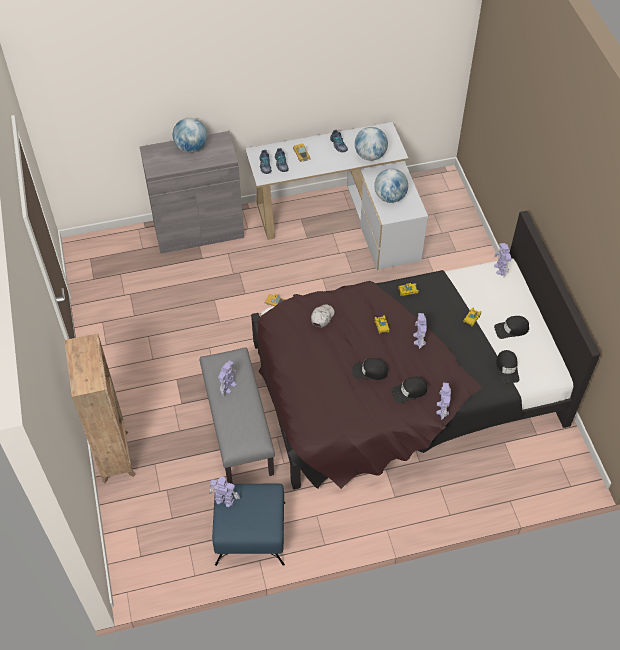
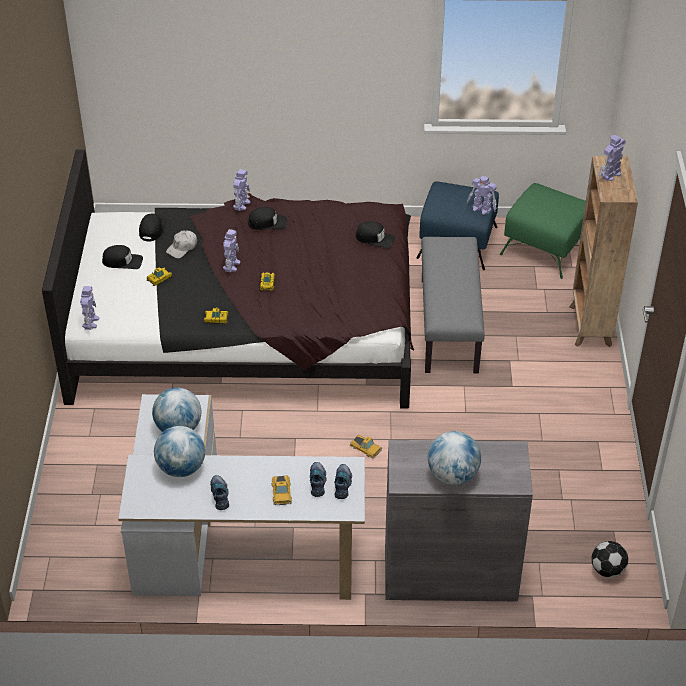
camera: 165 degrees left, 10 degrees down
toy robot [218,360,238,396] -> toy robot moved to [599,135,626,181]
white cap [311,304,335,328] -> white cap moved to [166,230,197,258]
black cap [352,358,388,380] -> black cap moved to [355,221,395,248]
none -> green ottoman [500,183,586,279]
none -> football [592,541,628,578]

